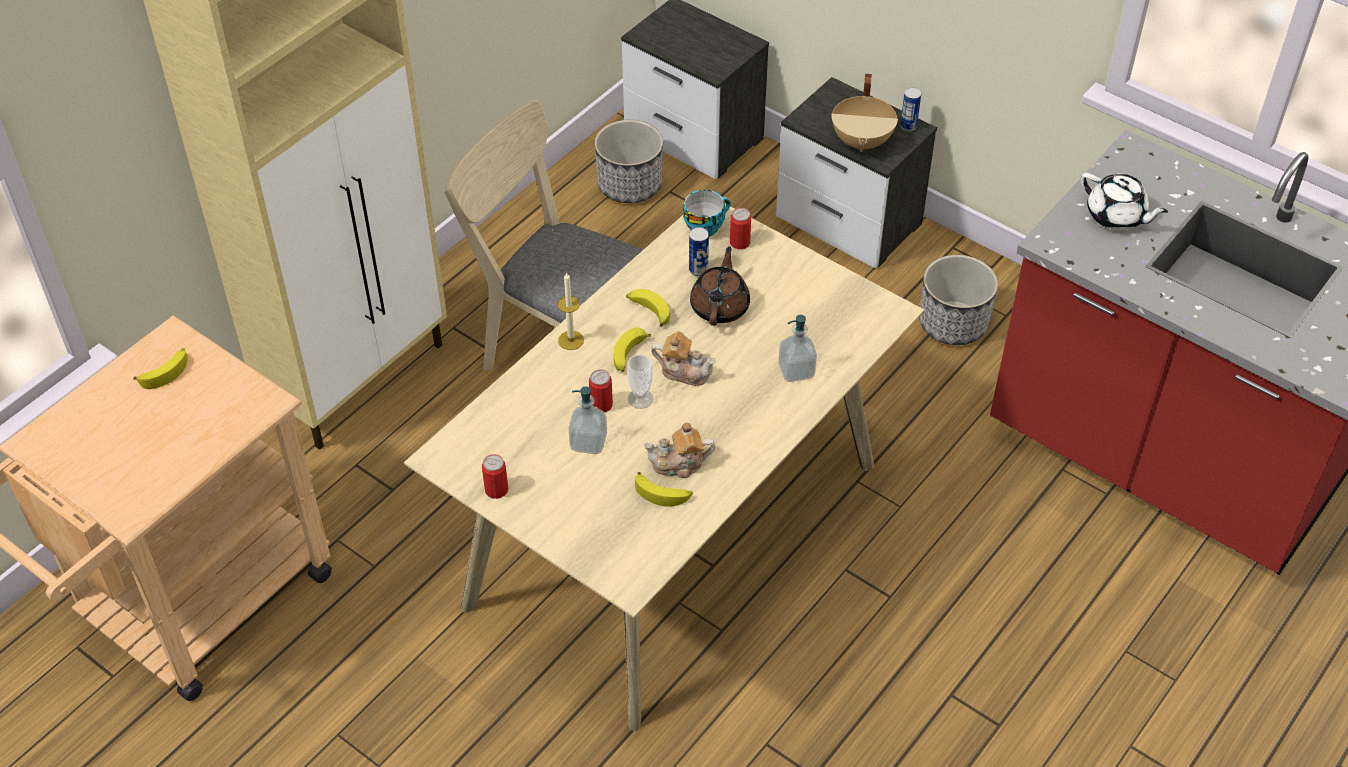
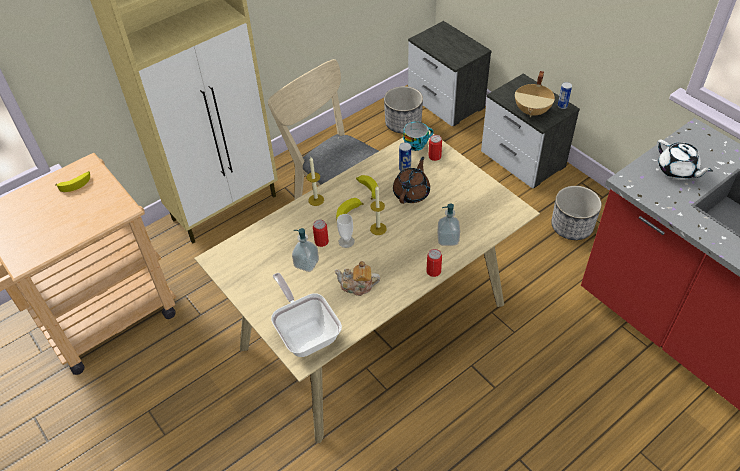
camera: 15 degrees right, 0 degrees up
can [482,454,508,499] -> can moved to [427,249,442,277]
banana [635,472,693,507] -> none
teapot [651,331,716,386] -> candle [370,187,387,235]
none -> frying pan [271,273,342,357]

